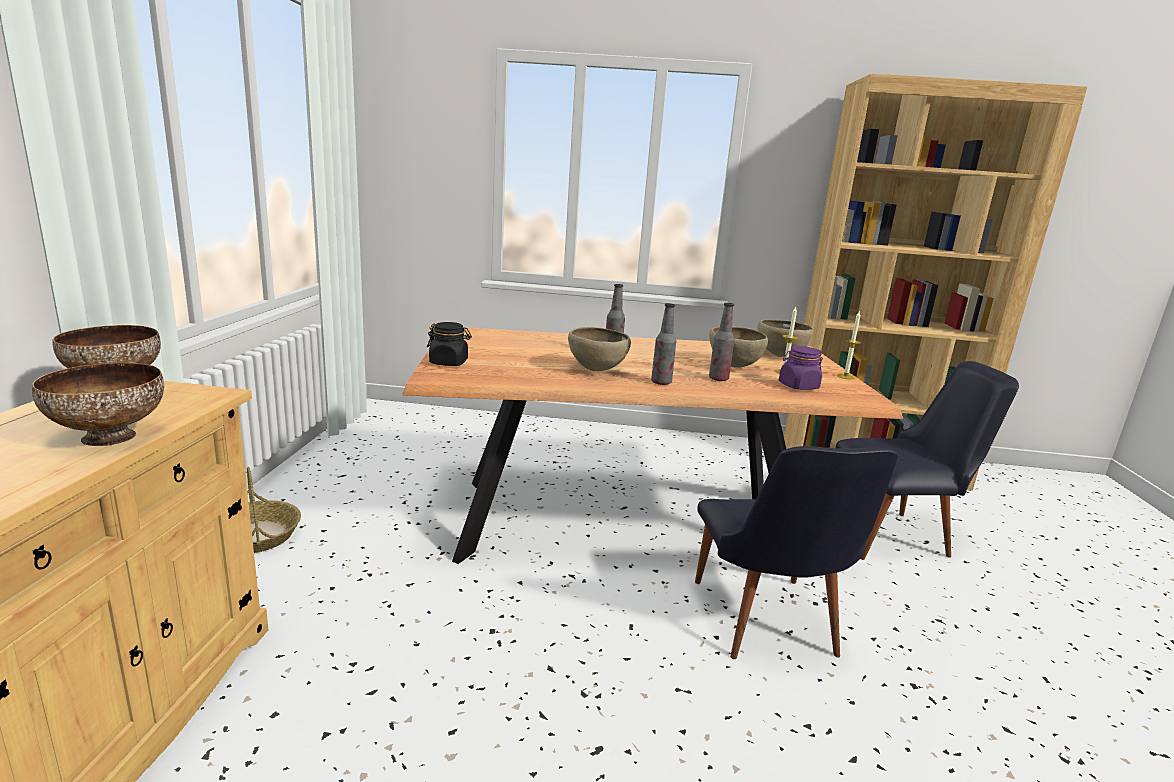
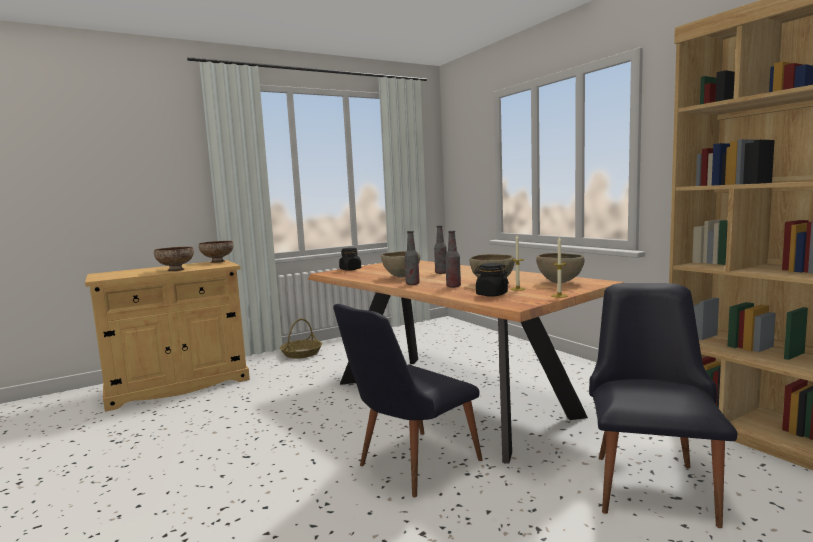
camera: 55 degrees right, 10 degrees down
purple jar [779,346,823,390] -> black jar [474,263,509,297]
black chair [836,361,1019,560] -> black chair turned 120 degrees counterclockwise [589,283,738,528]

